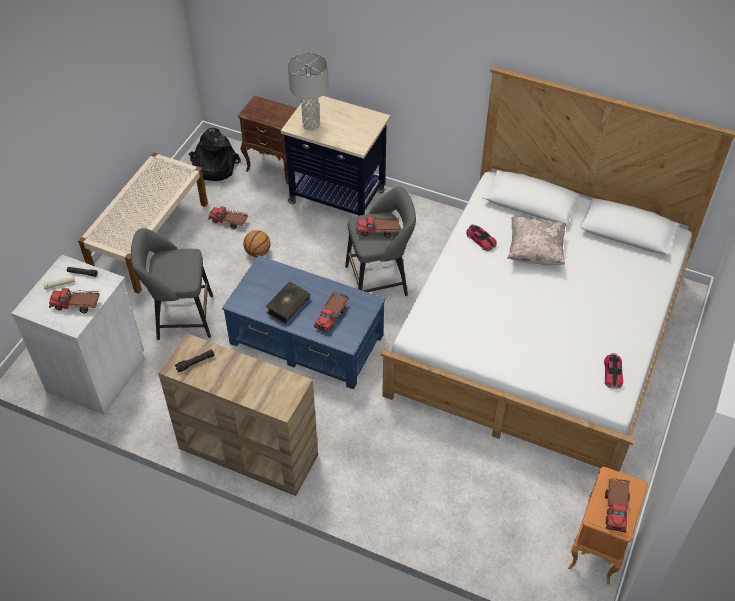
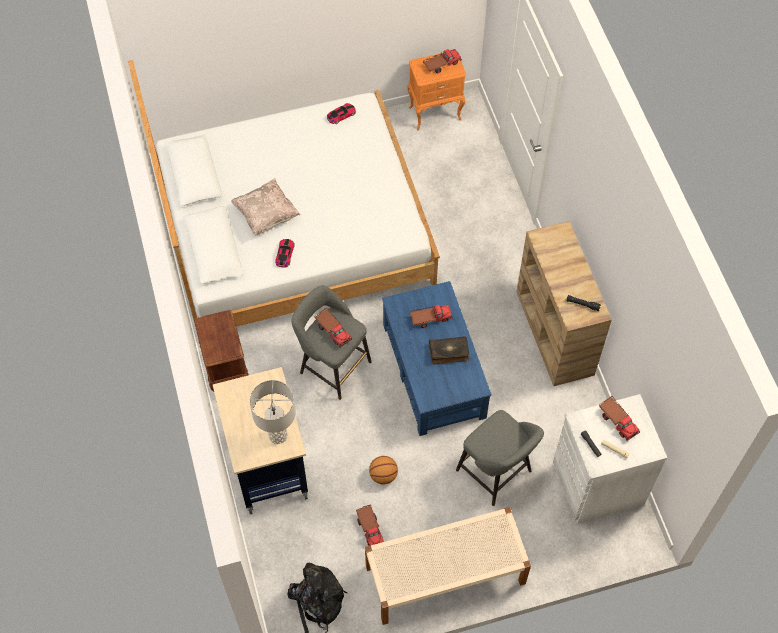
camera: 130 degrees left, 10 degrees up
brown nightstand [238,96,297,185] -> brown nightstand moved to [194,310,249,402]

